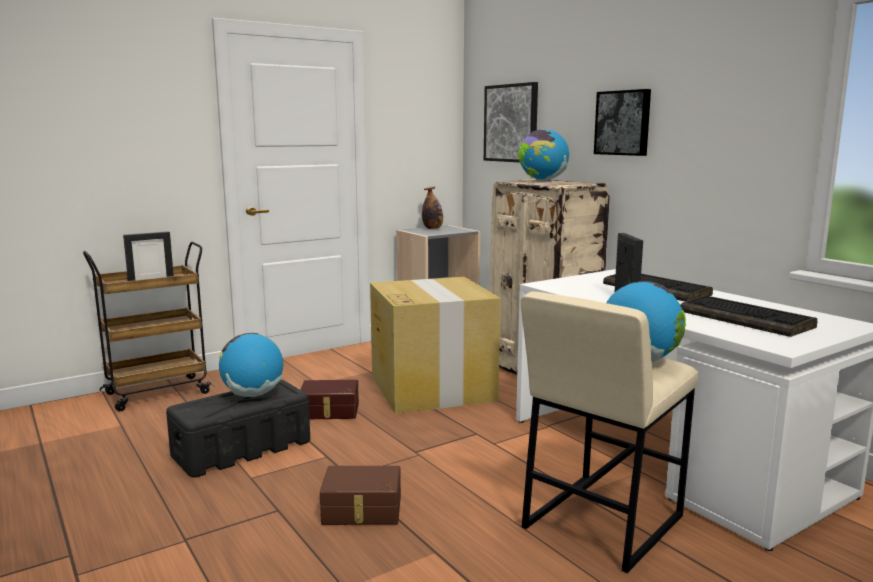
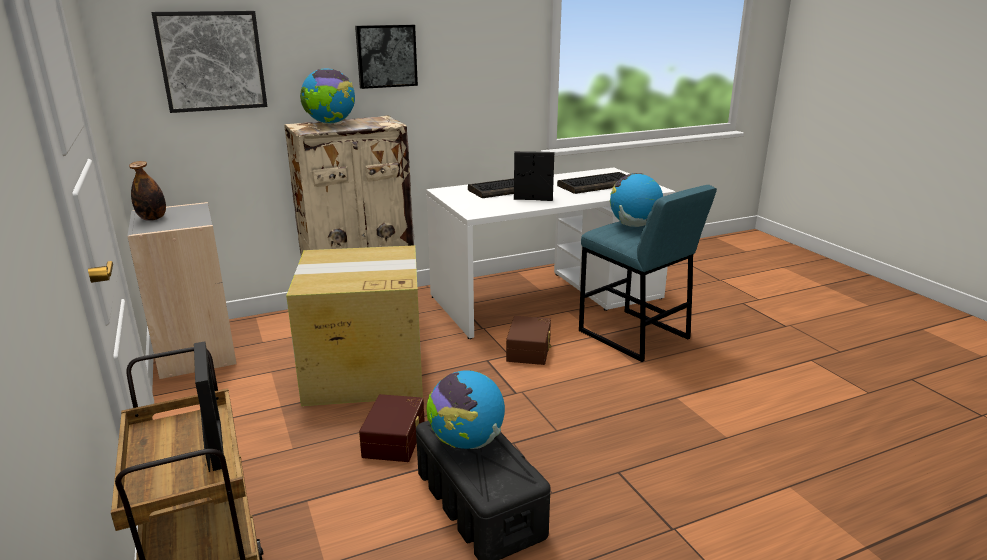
camera: 80 degrees left, 10 degrees up
brown storage box [320,466,401,525] -> brown storage box moved to [506,316,551,365]
beige stool [521,292,698,573] -> blue stool [579,185,717,362]

